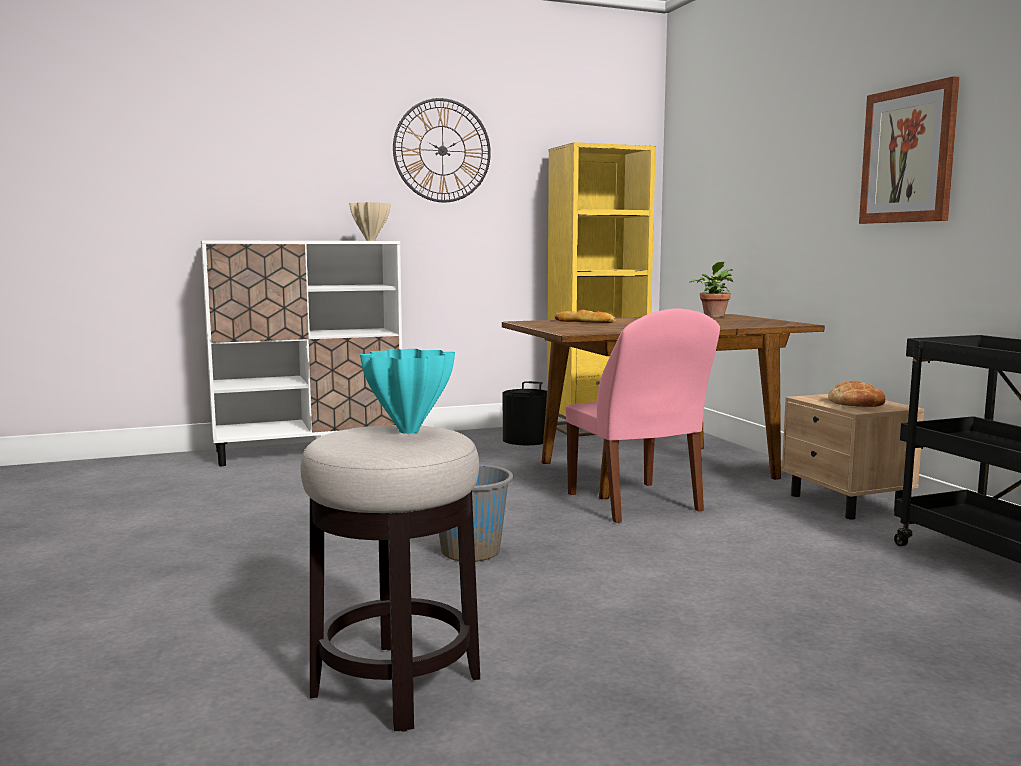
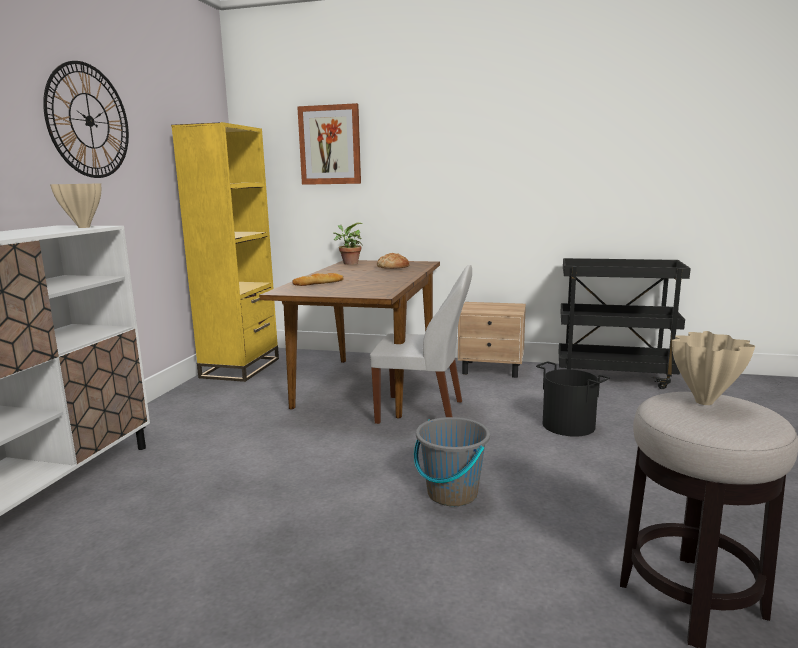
camera: 55 degrees left, 5 degrees up
turquoise vase [360,349,455,434] -> beige vase [672,331,755,405]
black bucket [503,381,547,445] -> black bucket moved to [536,362,609,437]
pink chair [565,308,720,523] -> white chair [370,265,472,424]
bread [828,381,886,407] -> bread moved to [377,253,410,269]
picture [859,76,960,224] -> picture moved to [297,103,361,185]

